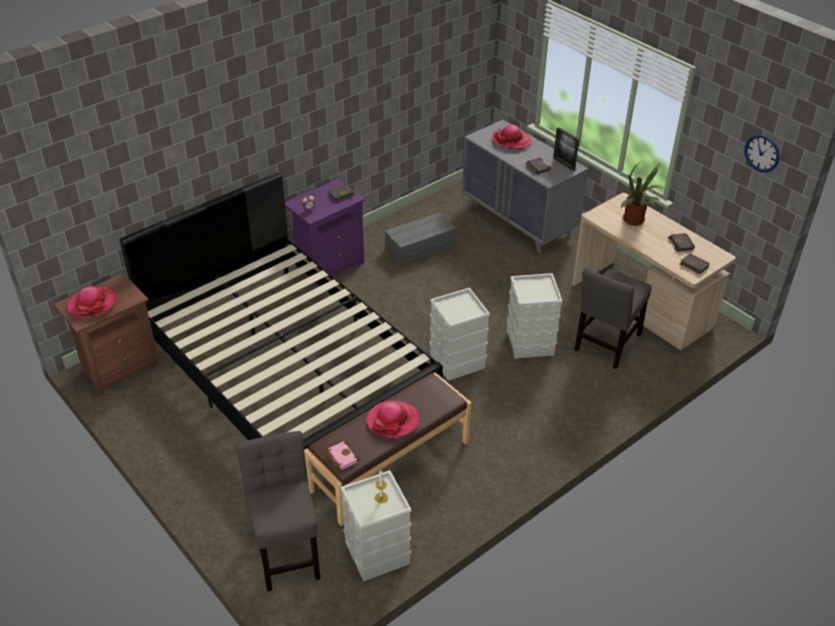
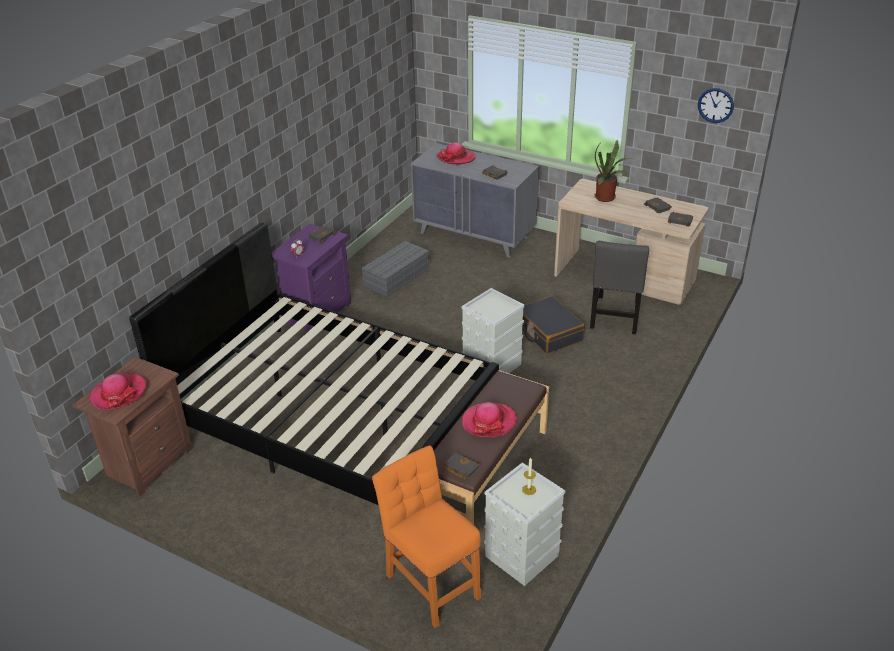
camera: 20 degrees left, 5 degrees down
grey chair [236,431,320,592] -> orange chair [372,445,481,628]
pink book [326,441,360,470] -> black book [443,453,480,480]
grey storage box [507,273,562,359] -> black suitcase [522,296,585,354]
picture frame [553,127,579,171] -> none

